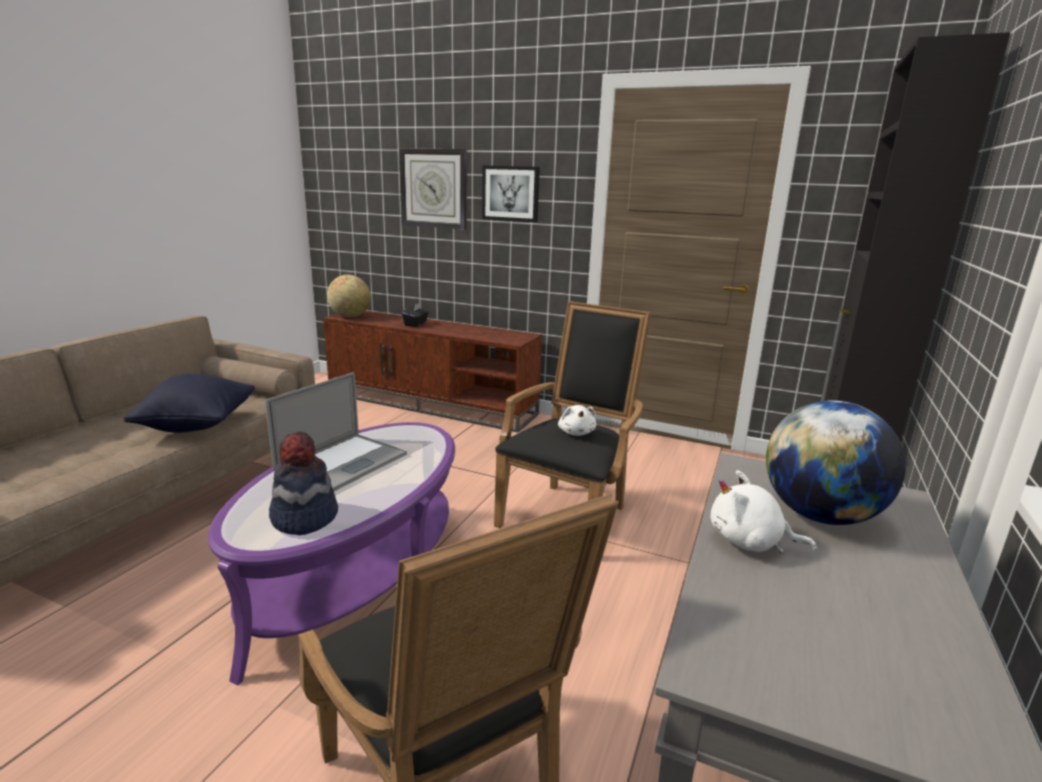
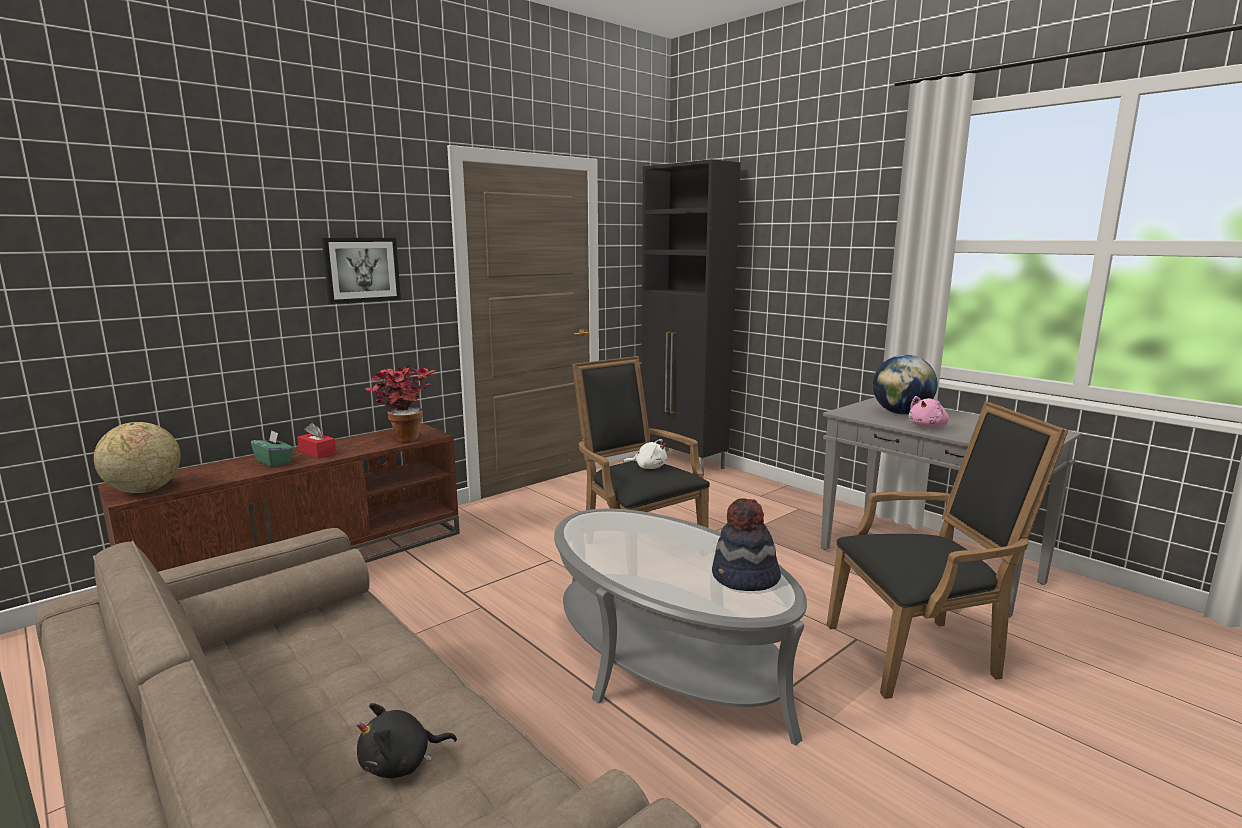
camera: 65 degrees left, 5 degrees down
black pillow [124,373,255,433] -> none
purple coffee table [208,422,455,685] -> grey coffee table [554,509,807,746]
laptop [265,372,407,491] -> none
wall clock [399,148,467,230] -> none
black tissue box [402,303,429,327] -> green tissue box [251,430,294,467]
white plush toy [711,470,817,554] -> pink plush toy [909,396,949,428]
none -> red tissue box [297,423,336,458]
none -> black plush toy [357,703,457,778]
none -> potted plant [365,365,435,443]

